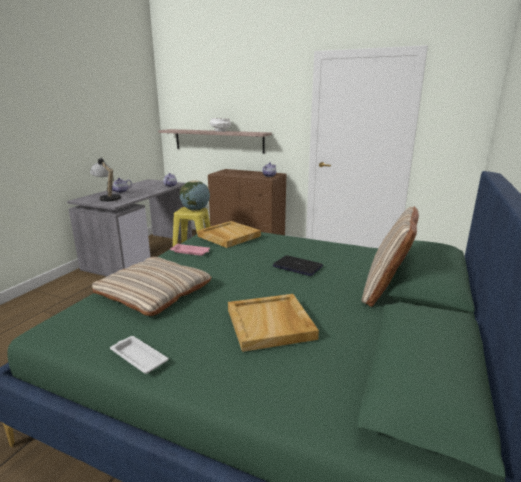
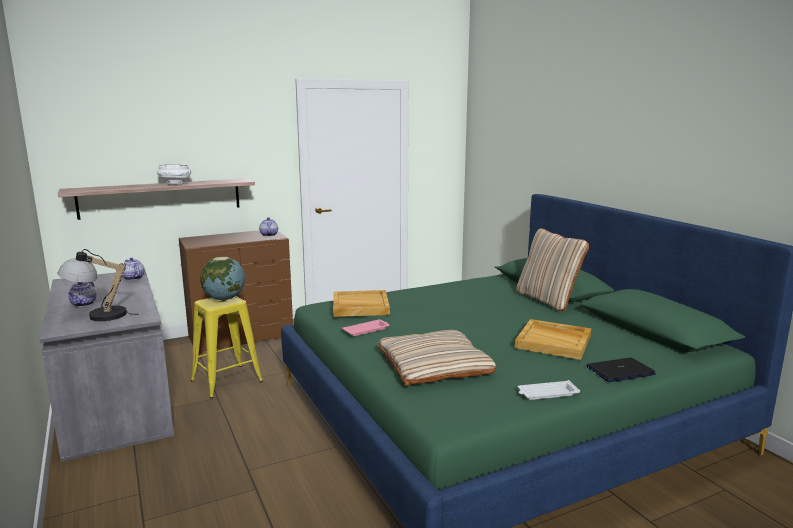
camera: 50 degrees left, 5 degrees down
laptop [273,255,323,276] -> laptop moved to [586,357,656,382]

